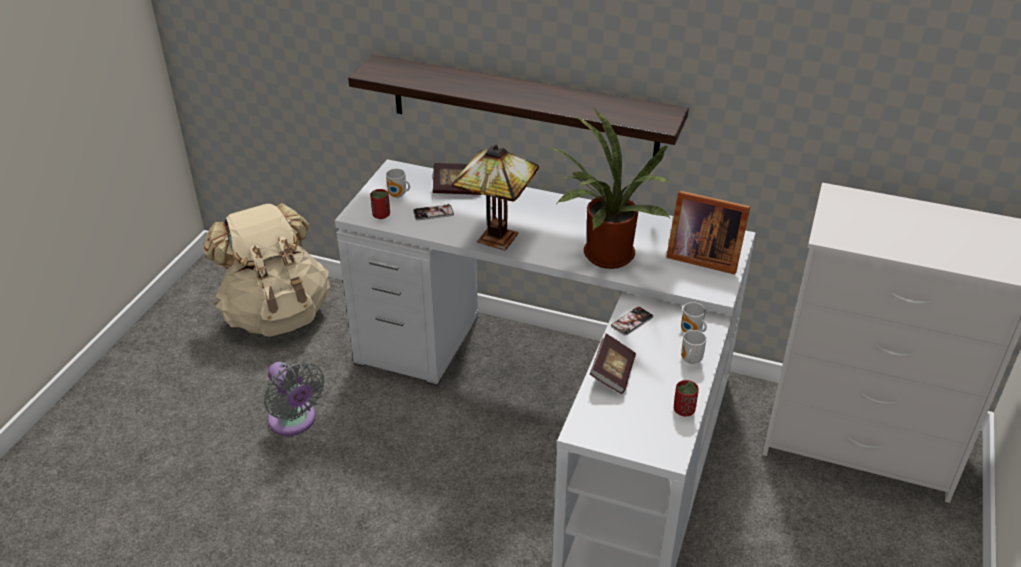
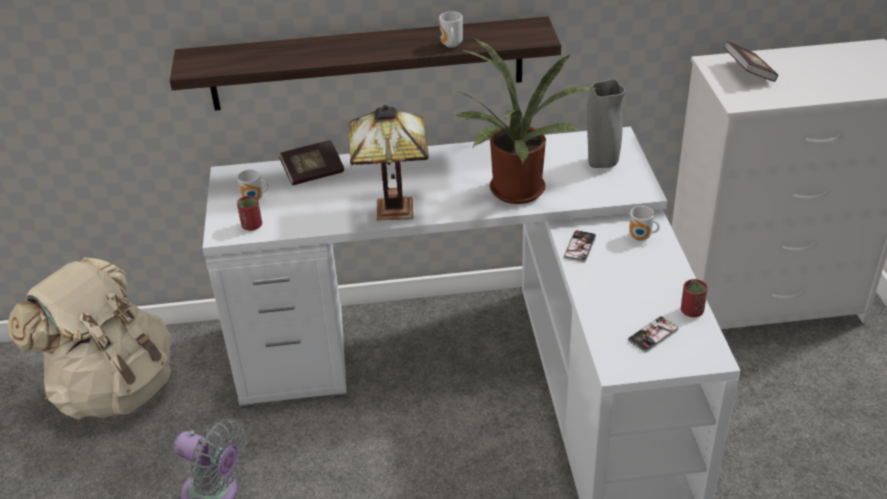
camera: 25 degrees left, 0 degrees up
phone [413,203,454,221] -> phone moved to [628,316,679,352]
book [590,334,636,394] -> book moved to [723,41,778,82]
picture frame [666,191,750,274] -> grey vase [587,79,626,168]
mug [681,330,707,364] -> mug moved to [439,12,463,48]

